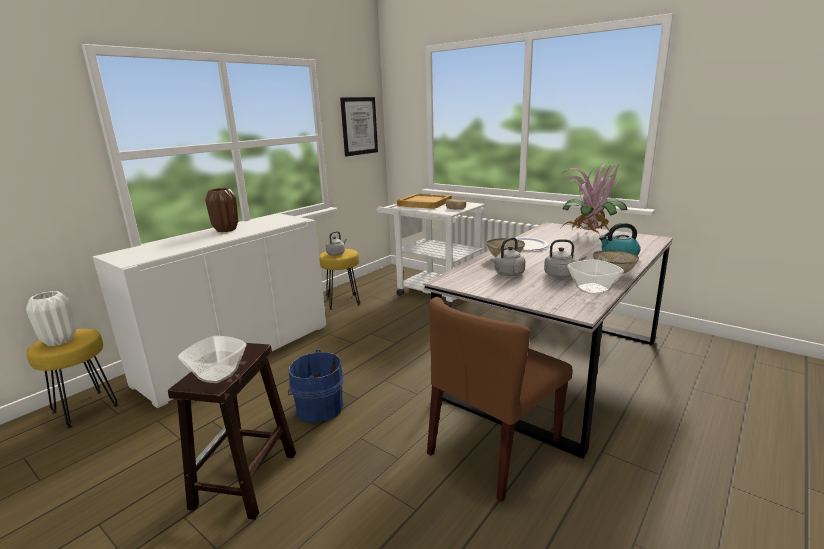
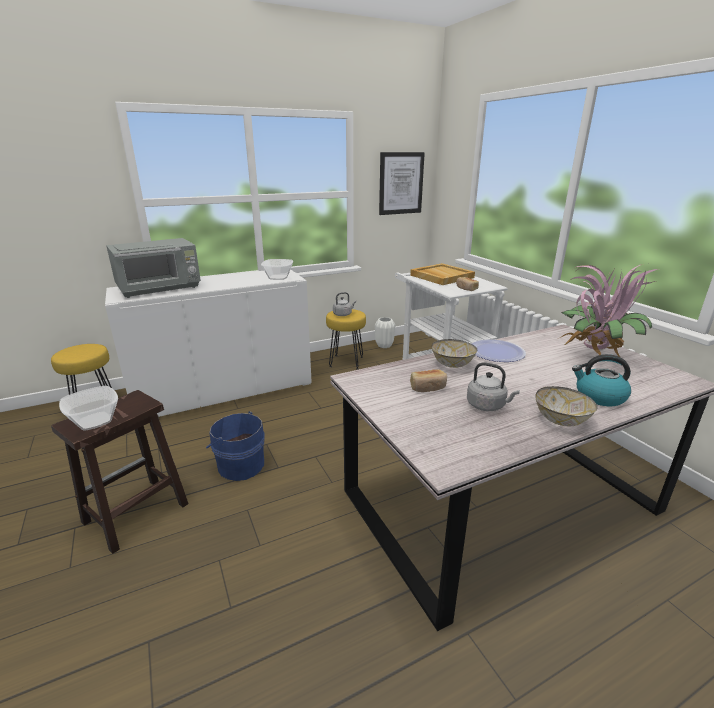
camera: 25 degrees right, 5 degrees up
white vase [26,291,76,346] -> white vase moved to [375,317,395,348]
brown vase [205,188,238,232] -> none
brown chair [427,297,573,502] -> none
grey kettle [491,237,525,276] -> bread [410,369,447,392]
bowl [567,260,624,295] -> bowl moved to [261,259,293,280]
none -> grey microwave [106,238,201,298]

